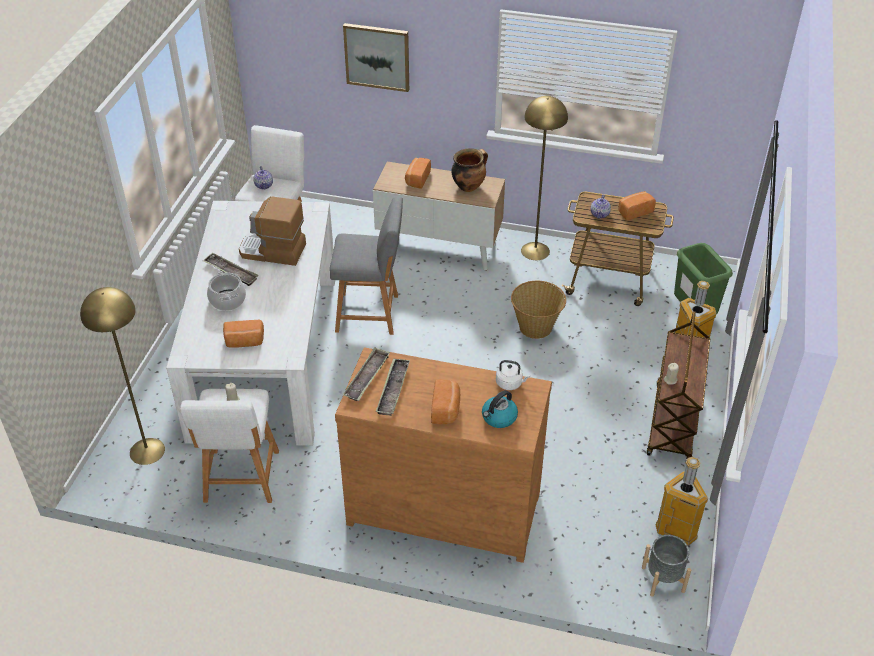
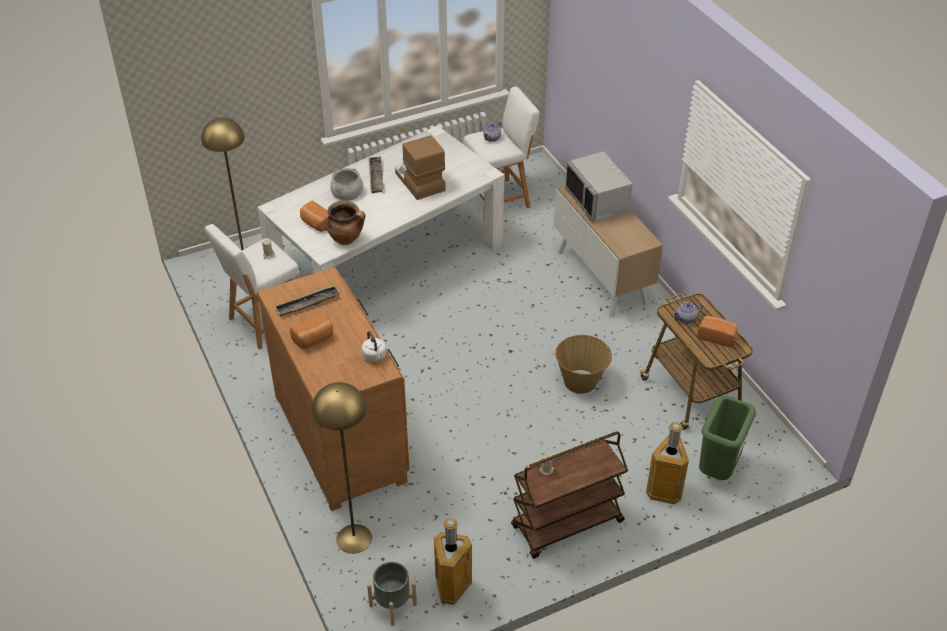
camera: 50 degrees right, 0 degrees up
grey stool [330,196,403,335] -> none
picture [343,23,409,92] -> none
tray [343,347,390,401] -> none
bread [405,158,431,189] -> grey microwave [565,151,633,223]
cooking pot [452,148,488,192] -> cooking pot moved to [326,201,365,245]
kettle [482,390,518,428] -> none
yellow floor lamp [521,96,568,260] -> yellow floor lamp moved to [312,382,372,554]

